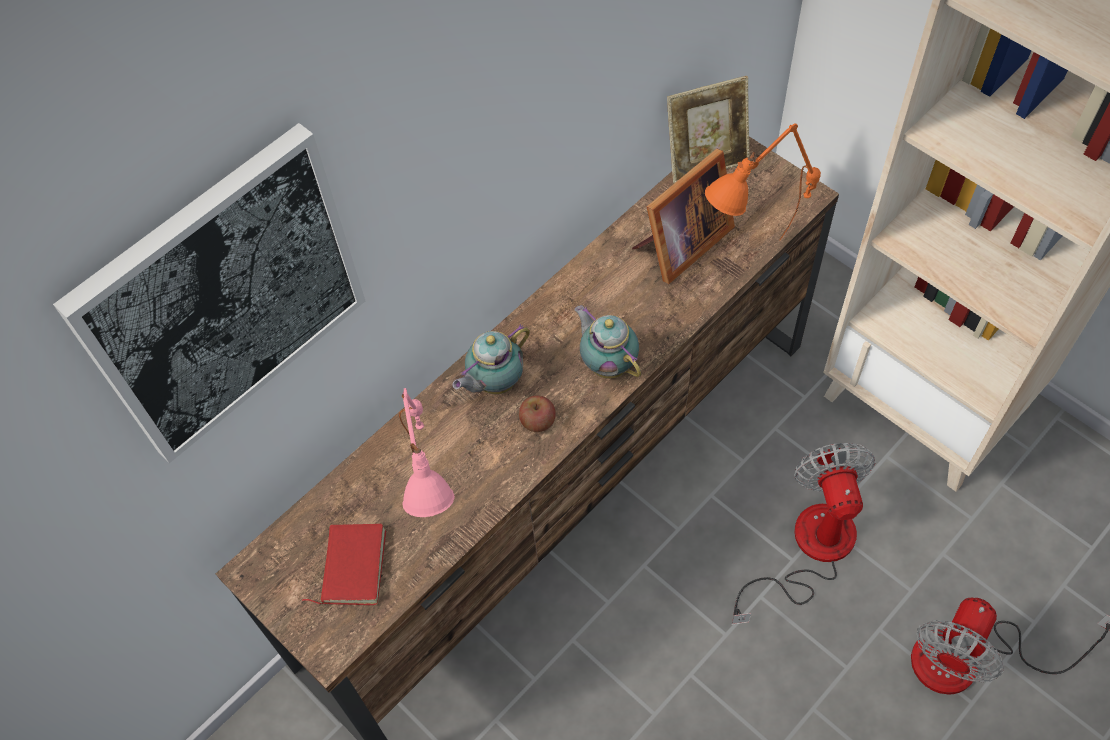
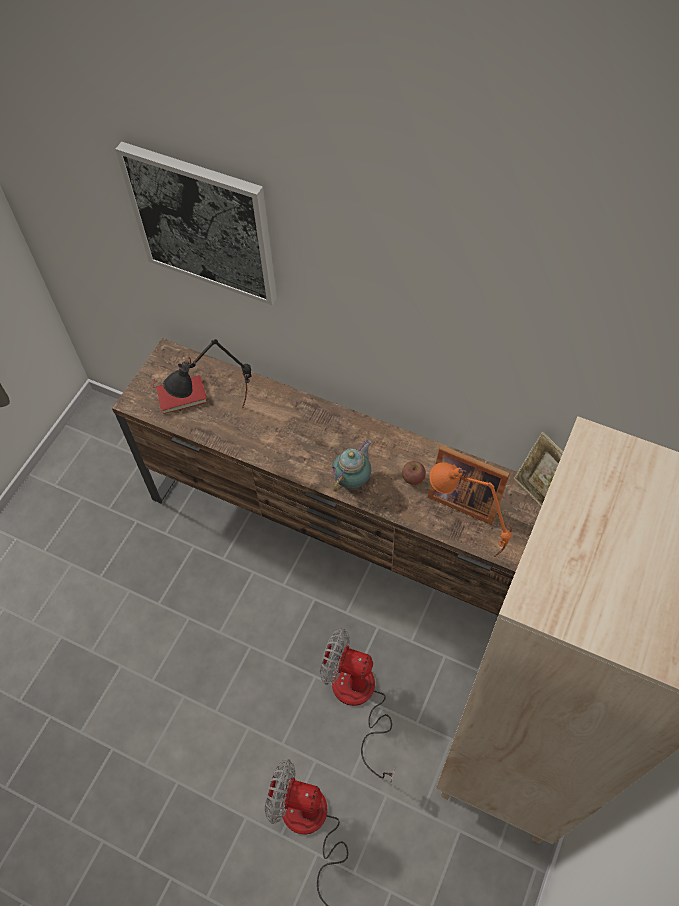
camera: 70 degrees right, 0 degrees up
pink table lamp [399,388,455,517] -> black table lamp [163,339,251,408]
teapot [452,324,530,394] -> none
apple [519,395,556,432] -> apple moved to [402,461,426,485]
fan [732,443,876,624] -> fan turned 135 degrees counterclockwise [320,629,395,782]

